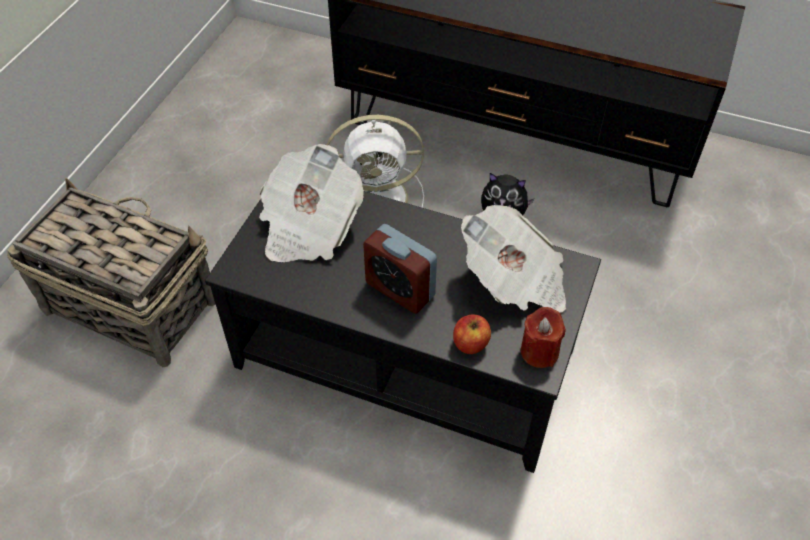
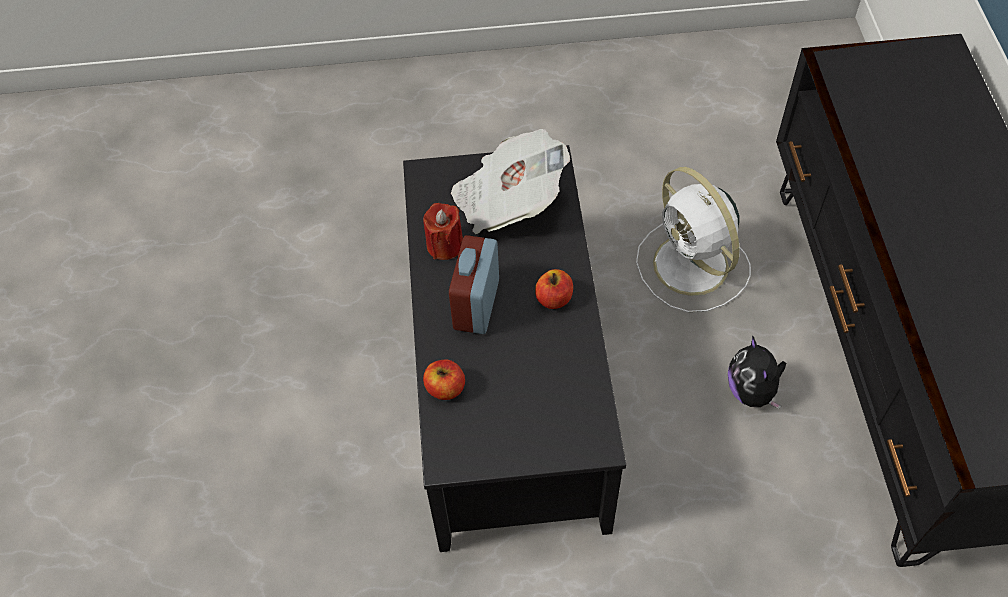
camera: 65 degrees right, 5 degrees up
basket [7,178,215,367] -> none
newspaper [461,205,566,313] -> none
red candle [520,307,566,368] -> red candle moved to [423,203,463,260]
none -> apple [535,269,573,309]

